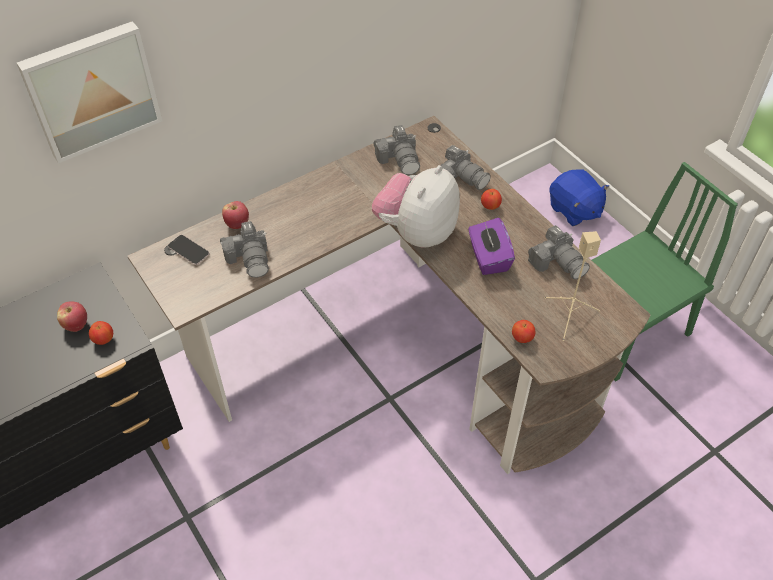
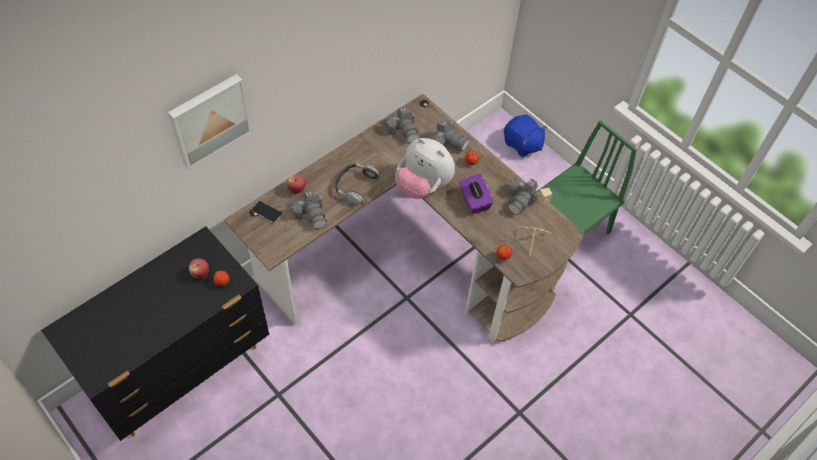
camera: 10 degrees left, 5 degrees up
plush toy [372,165,460,248] -> plush toy turned 75 degrees counterclockwise [395,138,455,199]
camera [528,225,590,279] -> camera turned 75 degrees clockwise [508,177,539,215]
none -> headphones [335,163,380,204]

